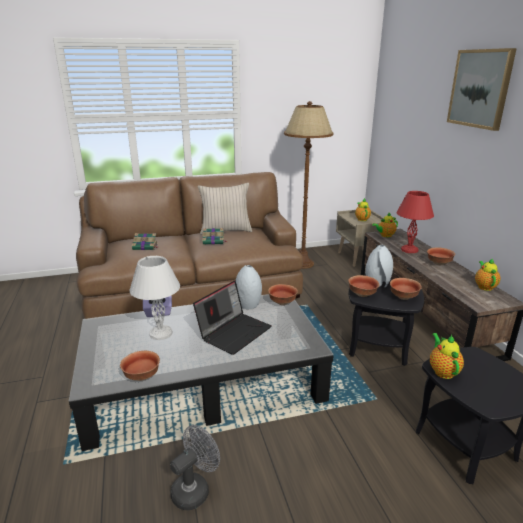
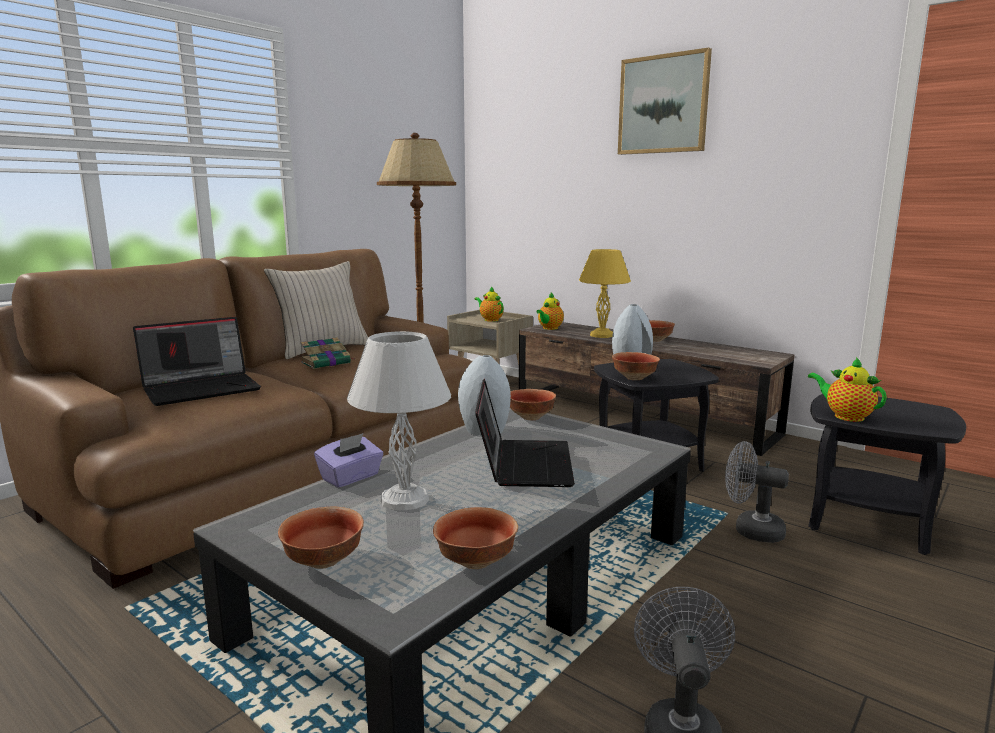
camera: 35 degrees left, 10 degrees down
book [132,233,158,250] -> laptop [133,317,261,406]
bowl [390,278,422,300] -> bowl moved to [278,507,364,569]
red table lamp [397,191,434,253] -> yellow table lamp [579,249,631,338]
teapot [475,259,500,291] -> none
none -> grey fan [725,441,789,543]

